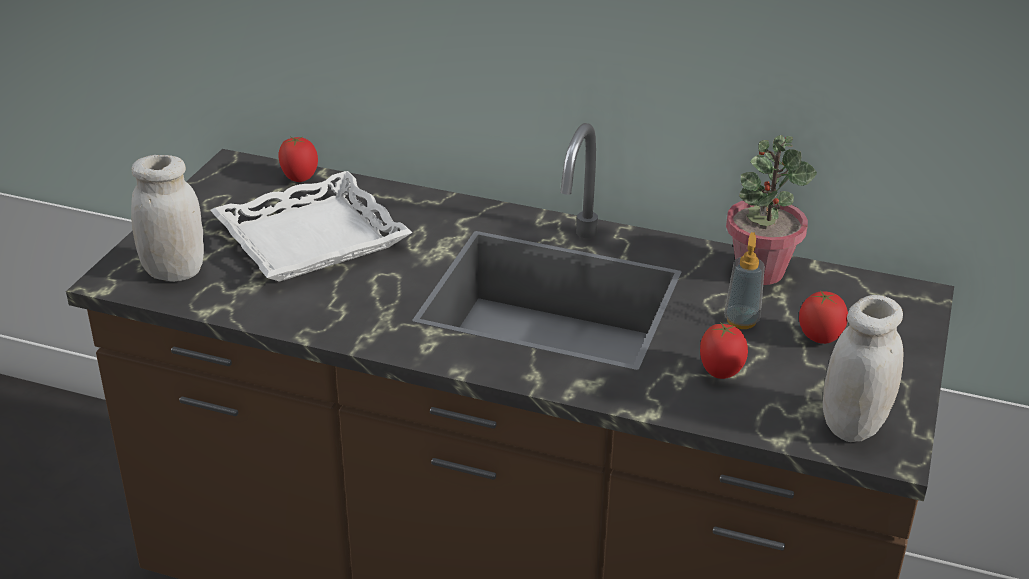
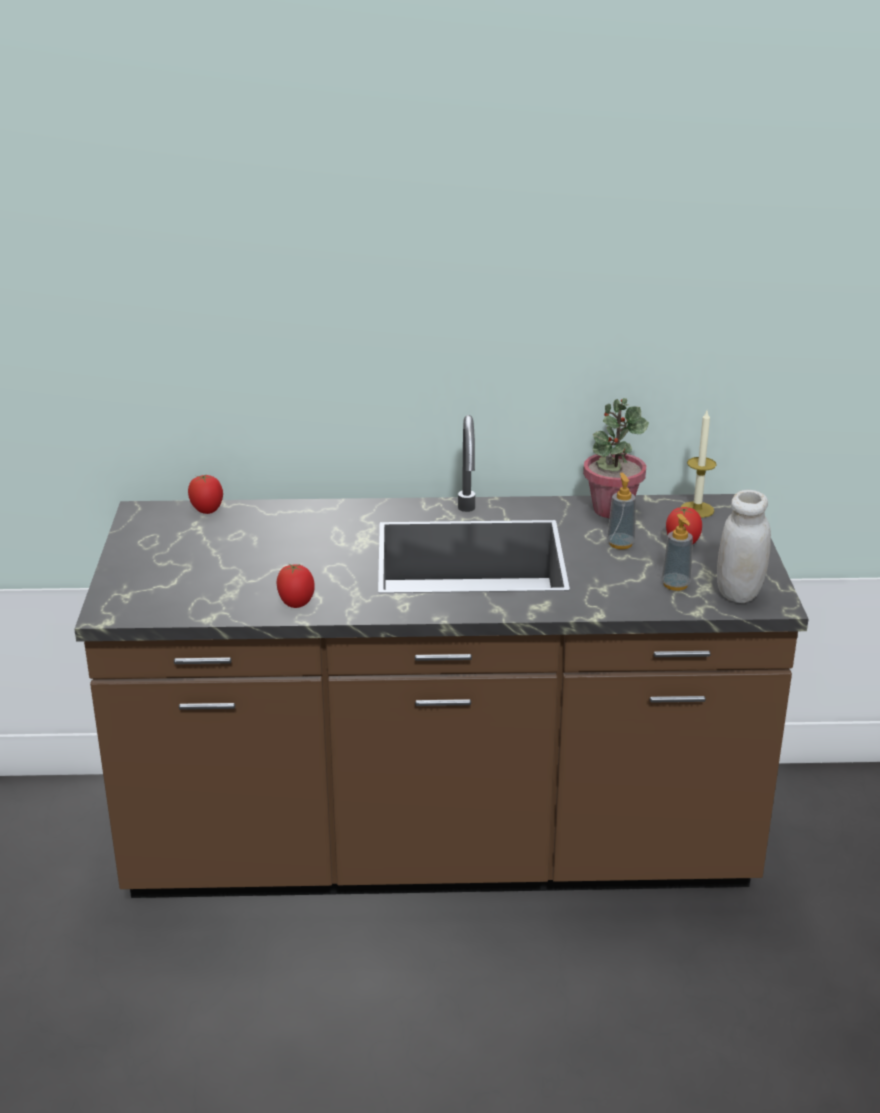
camera: 20 degrees left, 5 degrees down
white jar [131,155,204,282] -> none
white tray [210,171,412,282] -> none
tomato [700,322,748,379] -> tomato moved to [277,564,315,608]
none -> soap dispenser [661,514,693,591]
none -> candle [681,411,717,518]

